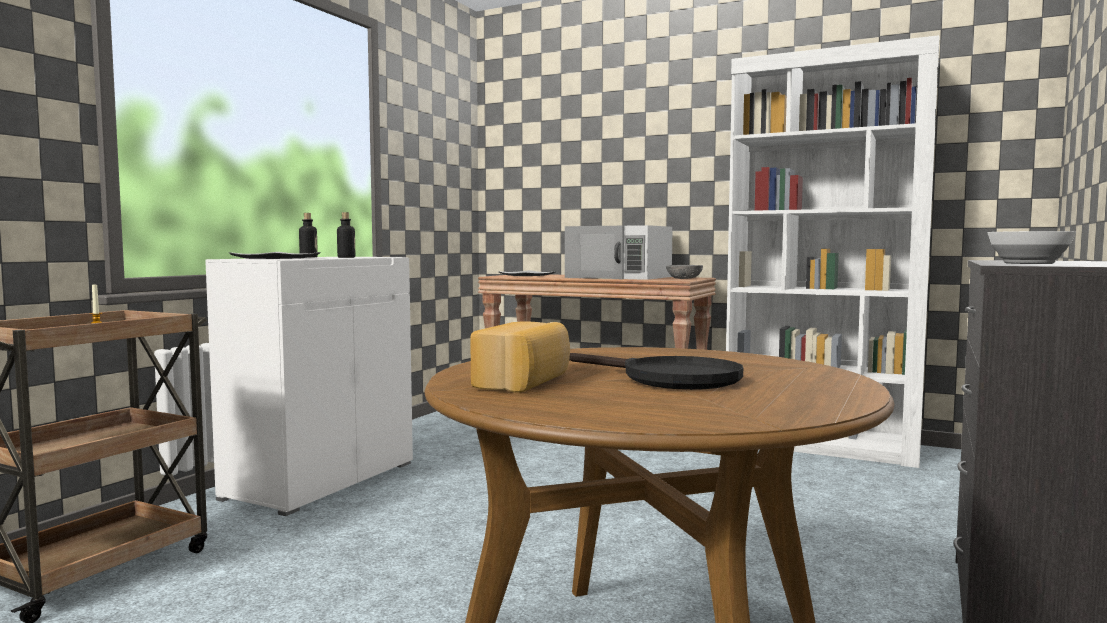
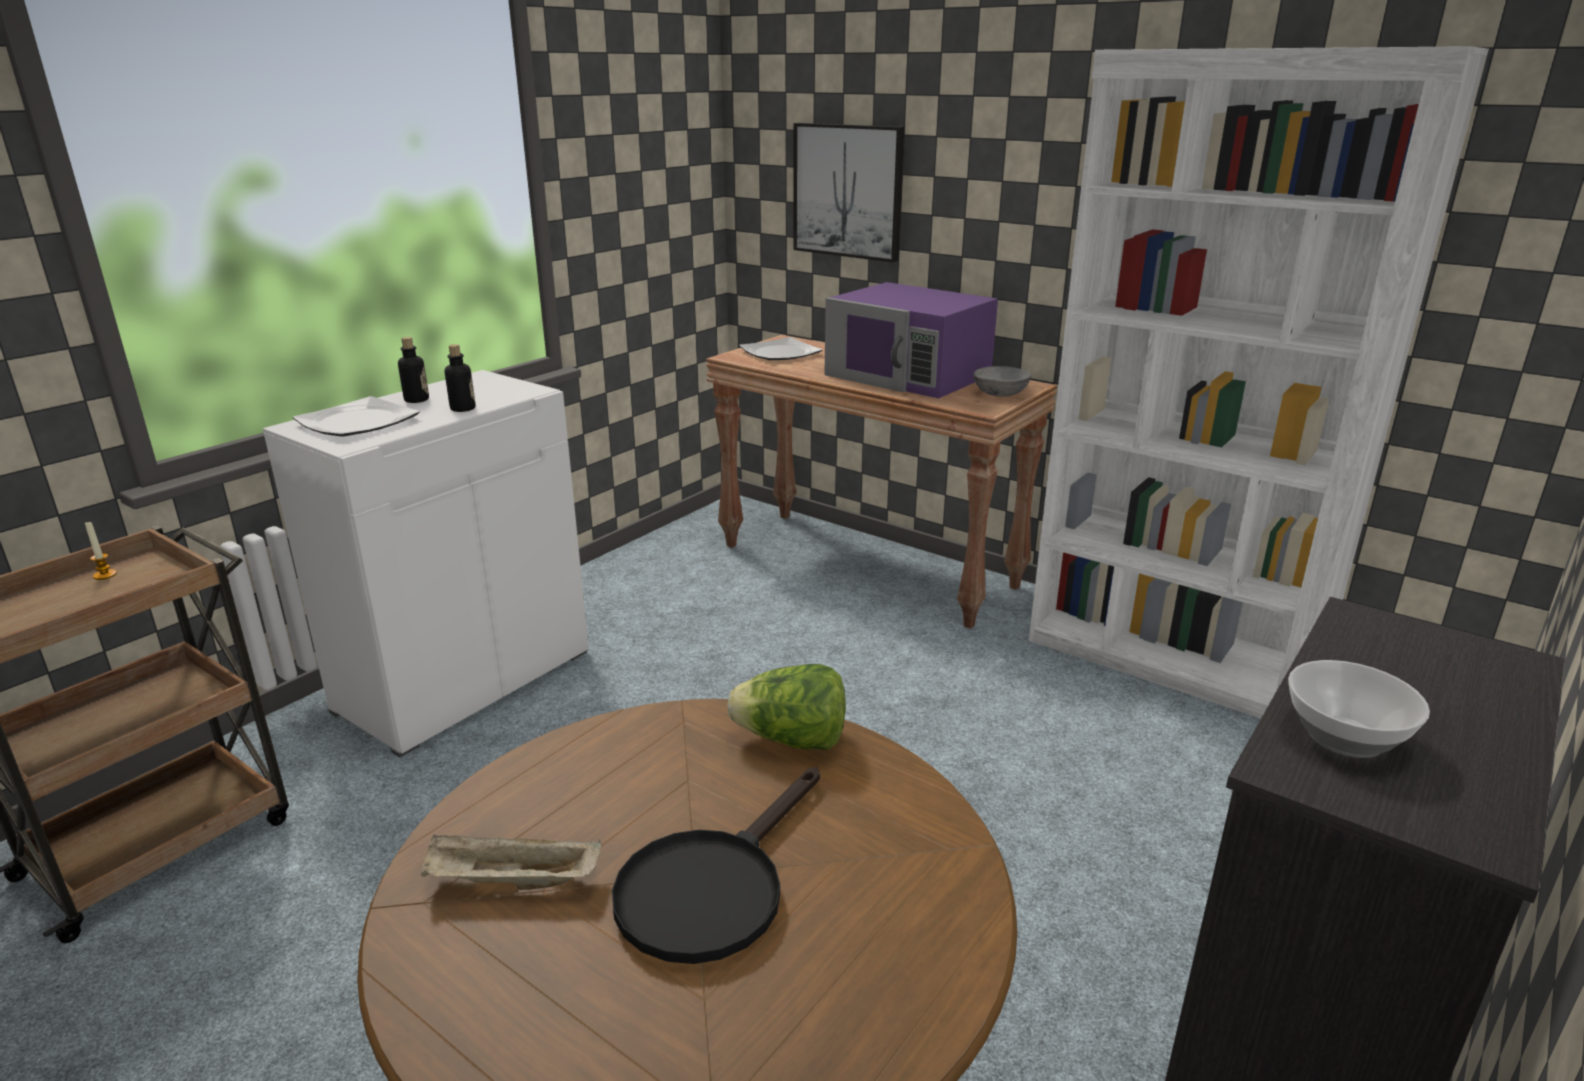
camera: 10 degrees right, 20 degrees up
bread [470,321,570,393] -> beige tray [421,834,602,890]
white microwave [565,225,673,280] -> purple microwave [824,282,998,398]
black frying pan [569,353,743,390] -> black frying pan turned 75 degrees clockwise [612,767,820,964]
none -> lettuce [727,664,846,750]
none -> picture [793,123,904,263]

